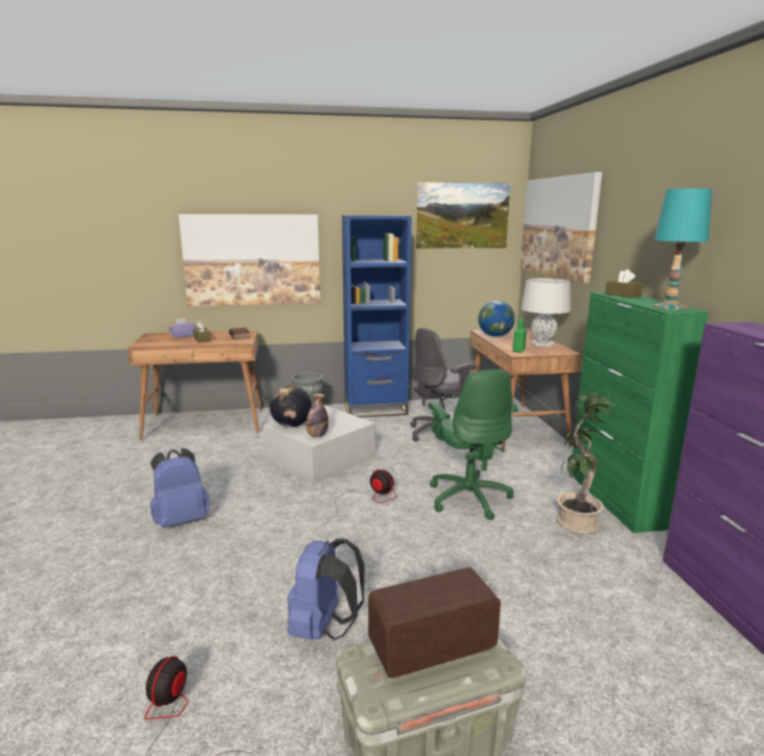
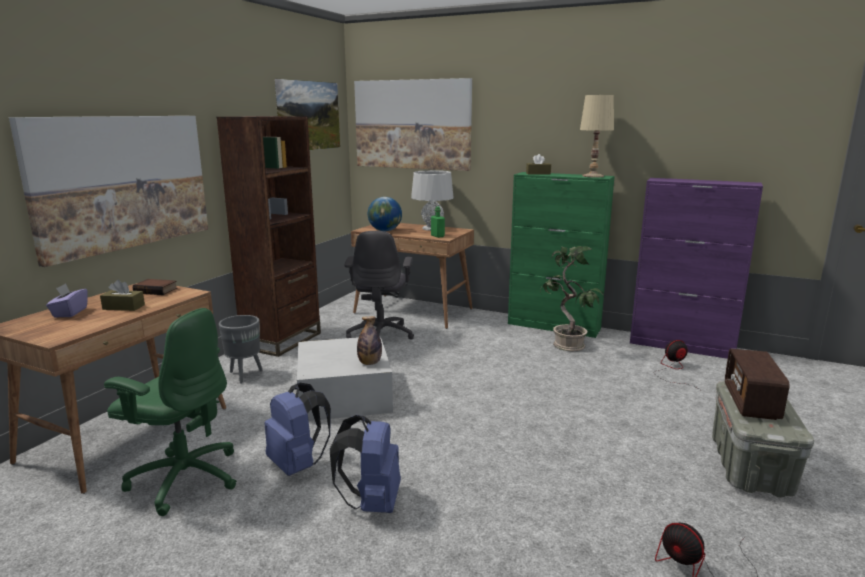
camera: 55 degrees left, 0 degrees up
globe [270,385,312,427] -> none
blue backpack [287,539,365,640] -> blue backpack moved to [265,382,331,476]
fan [332,469,397,517] -> fan moved to [656,340,700,390]
blue bookcase [342,215,412,418] -> brown bookcase [217,116,321,357]
green office chair [428,369,518,520] -> green office chair moved to [104,308,237,516]
turquoise table lamp [654,188,712,310] -> beige table lamp [580,95,614,177]

